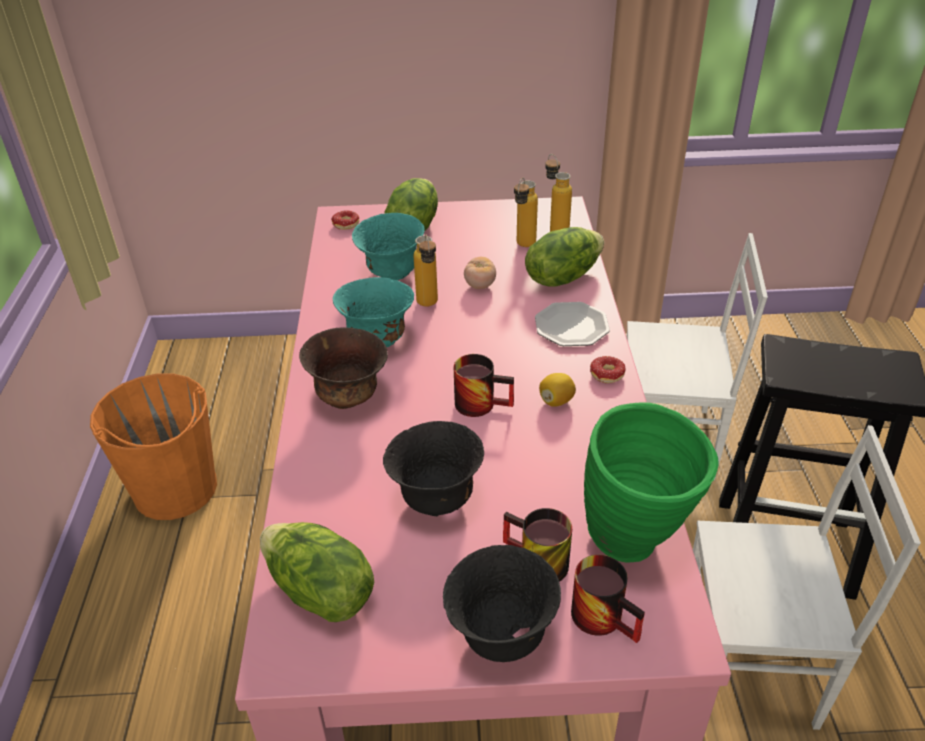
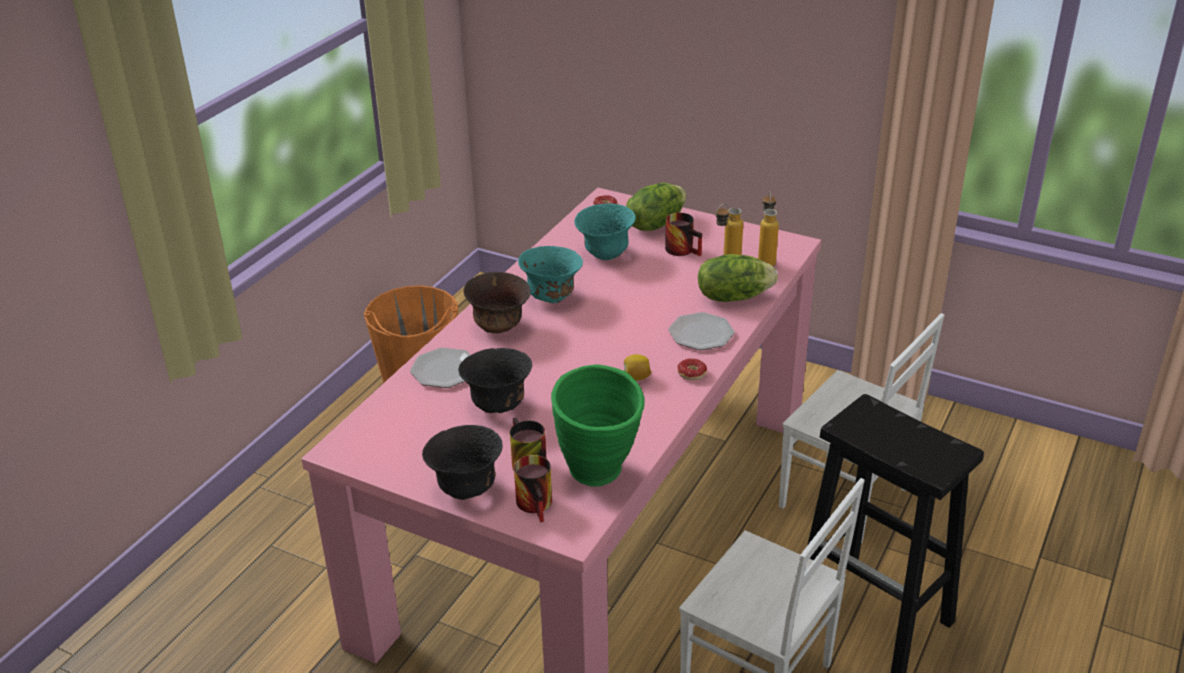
camera: 30 degrees right, 5 degrees down
lettuce [260,522,374,622] -> none
bottle [414,235,438,307] -> none
mug [454,354,514,417] -> mug moved to [665,213,702,256]
tomato [464,257,496,289] -> none
none -> plate [410,348,471,388]

